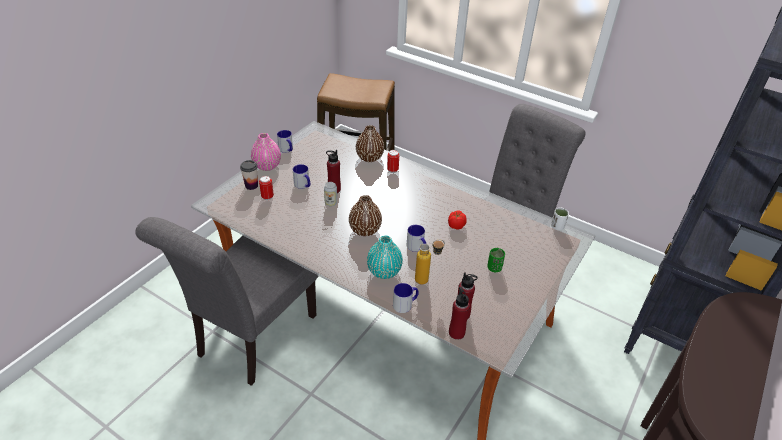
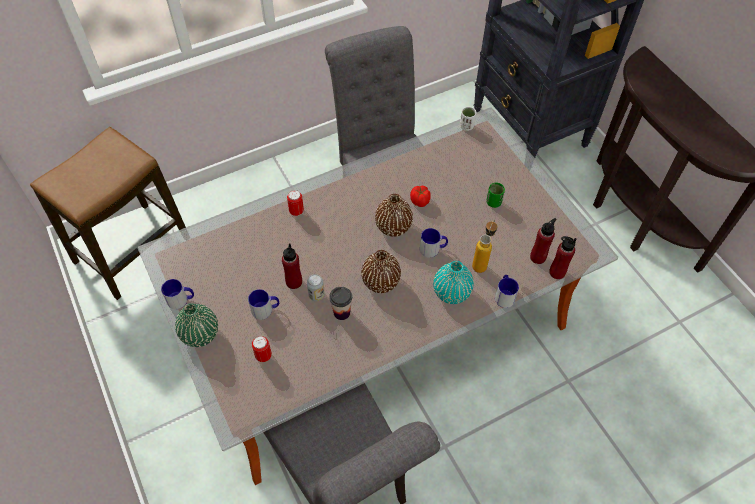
camera: 60 degrees left, 15 degrees up
cup [240,160,258,190] -> cup moved to [329,287,352,320]
pink vase [251,133,281,171] -> green vase [175,303,218,347]
brown vase [356,125,384,162] -> brown vase moved to [375,194,413,237]

